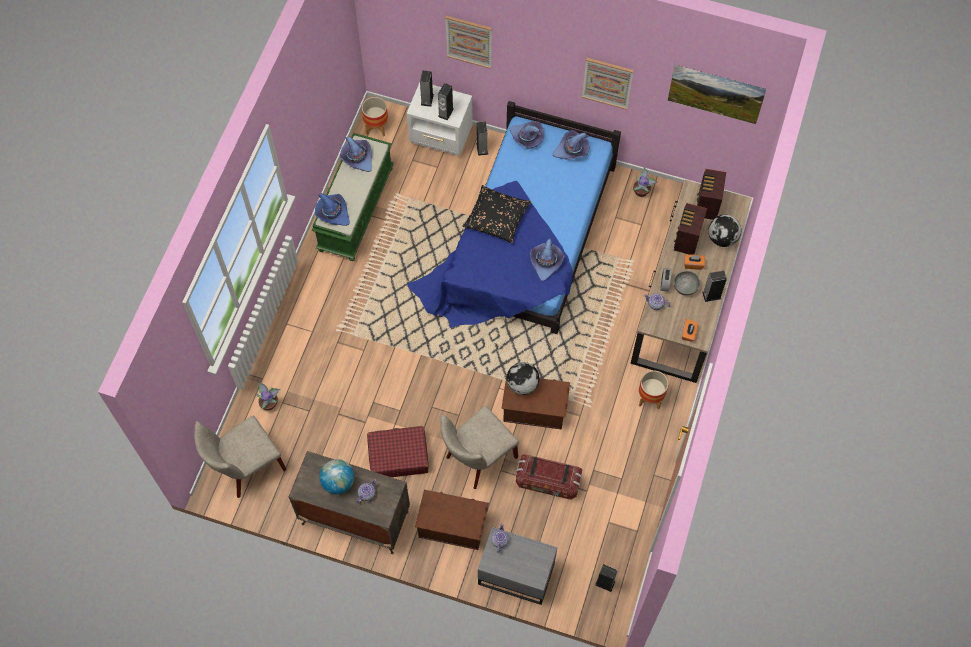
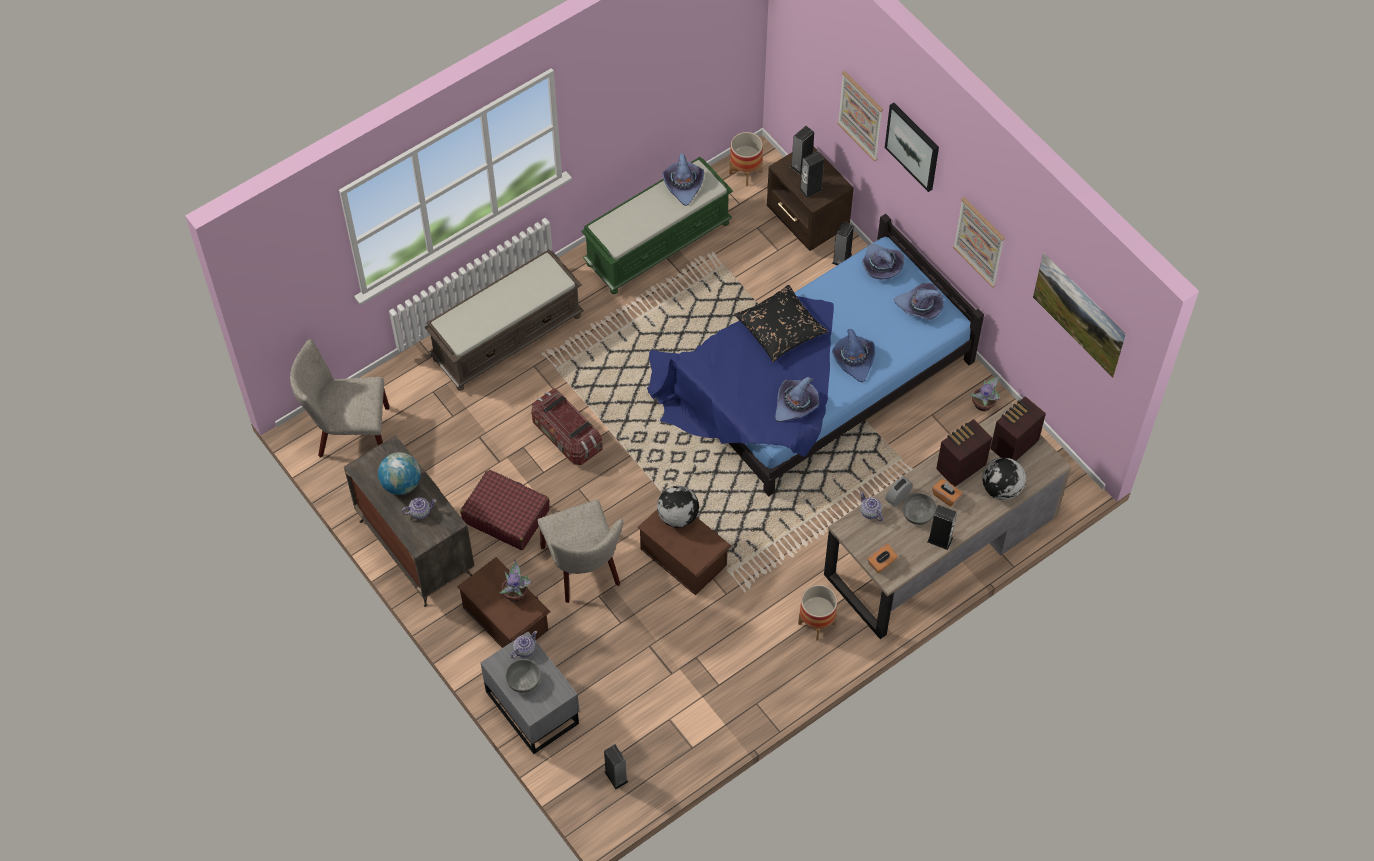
camera: 35 degrees right, 5 degrees down
potted plant [256,382,280,410] -> potted plant moved to [499,559,532,602]
blue hat [315,193,350,226] -> blue hat moved to [832,329,875,382]
white nightstand [407,82,473,156] -> brown nightstand [767,146,854,251]
beige chair [440,406,519,489] -> beige chair turned 105 degrees counterclockwise [537,499,623,603]
storage box [516,454,583,500] -> storage box moved to [531,388,603,465]
none -> brown bench [424,249,584,391]
none -> grey bowl [505,659,541,693]
none -> picture [885,103,939,192]

